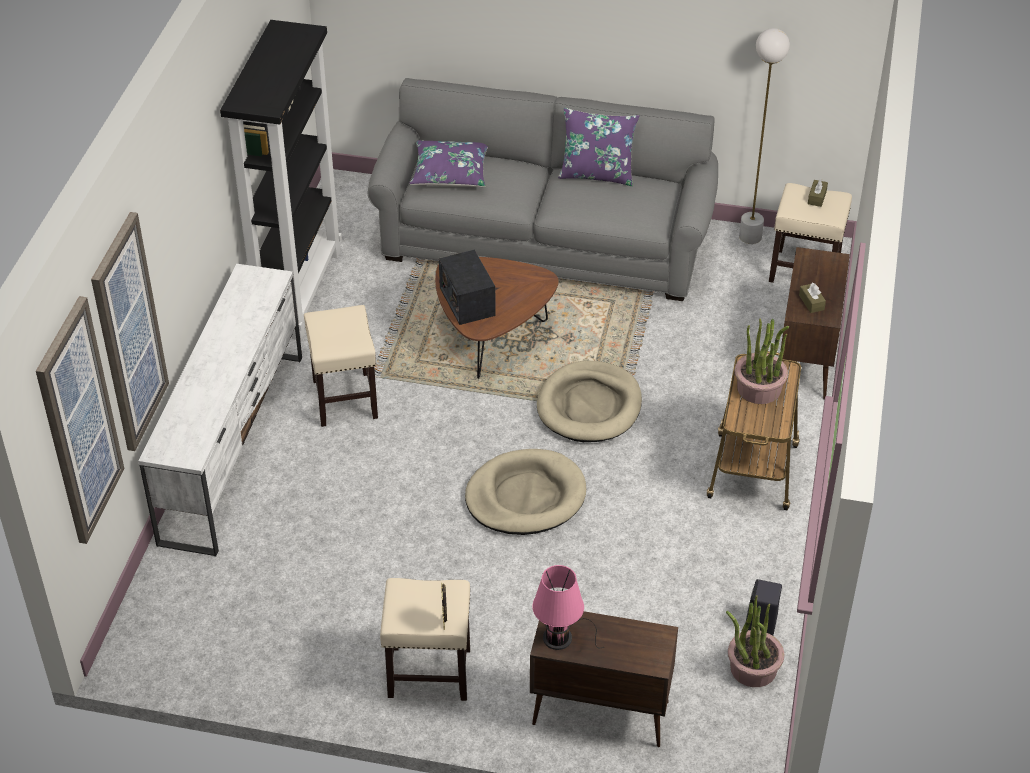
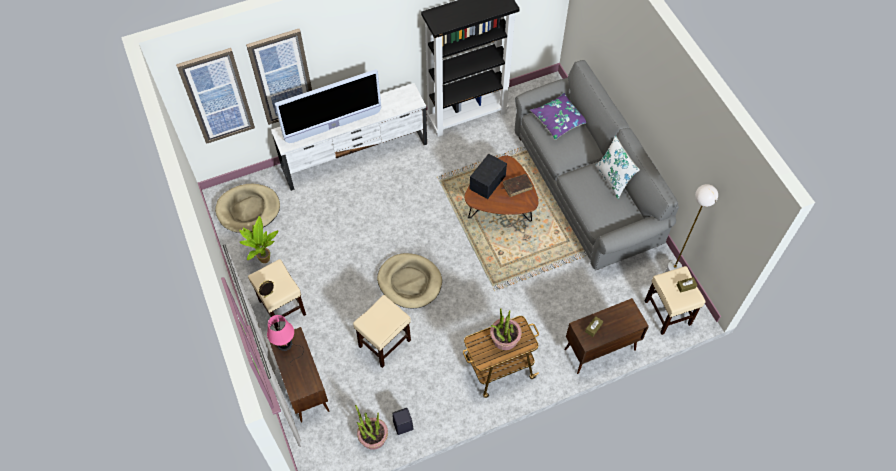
camera: 55 degrees right, 15 degrees up
beige stool [304,305,378,427] -> beige stool moved to [353,295,411,368]
beige dog bed [537,360,642,442] -> beige dog bed moved to [215,184,280,233]
purple pillow [558,108,639,186] -> white pillow [595,135,640,199]
none -> potted plant [239,216,278,263]
none -> television [275,69,381,143]
none -> brown book [503,174,533,197]

